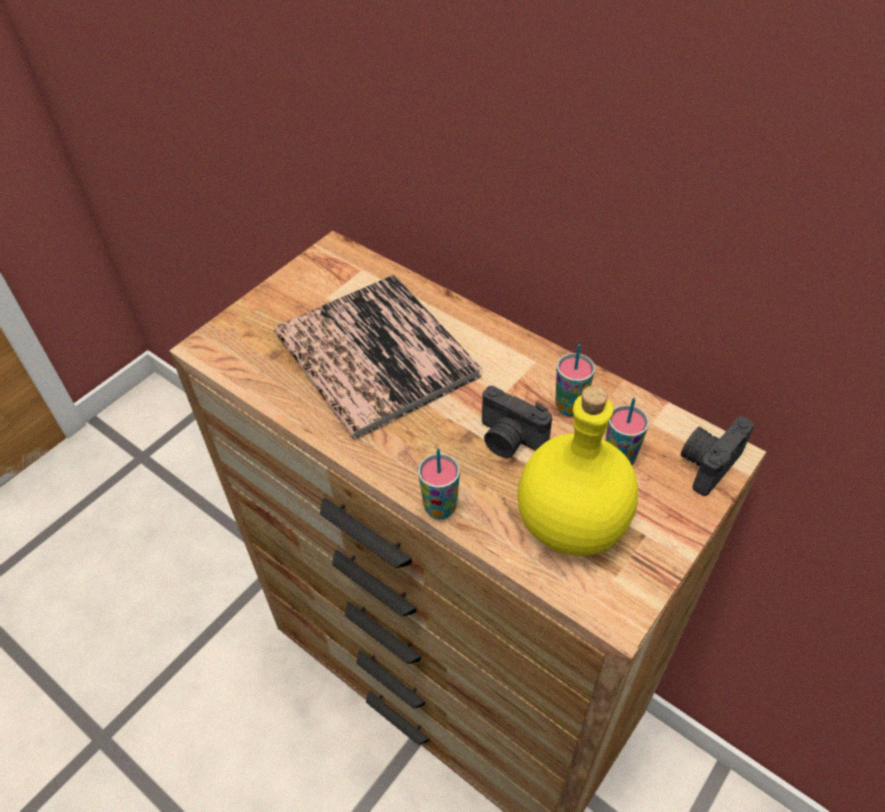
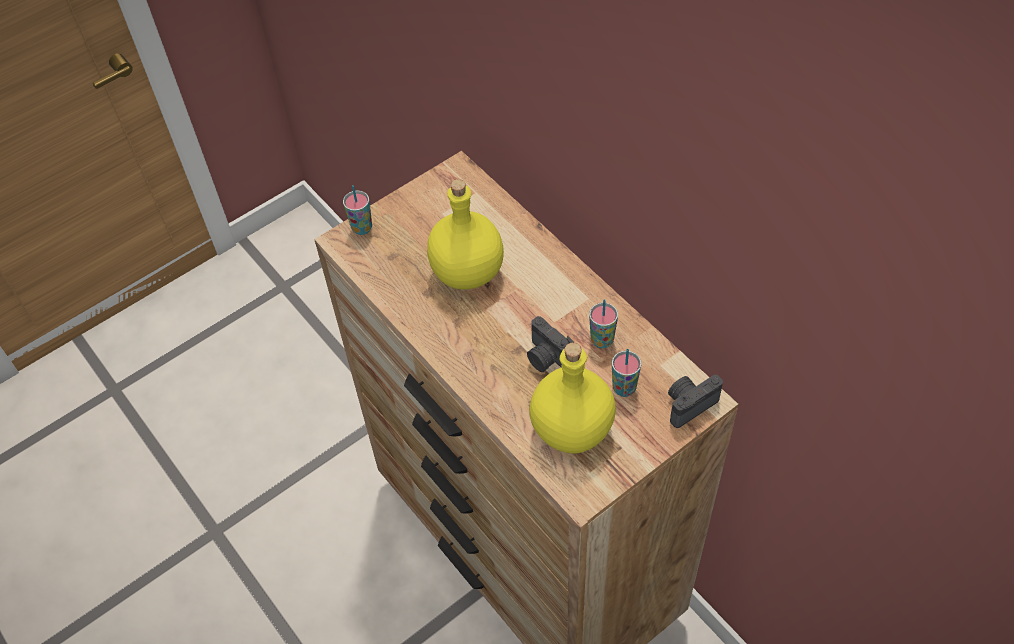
camera: 15 degrees right, 5 degrees up
book [274,275,482,439] -> yellow bottle [427,179,504,290]
cup [418,448,460,519] -> cup moved to [343,185,372,235]

